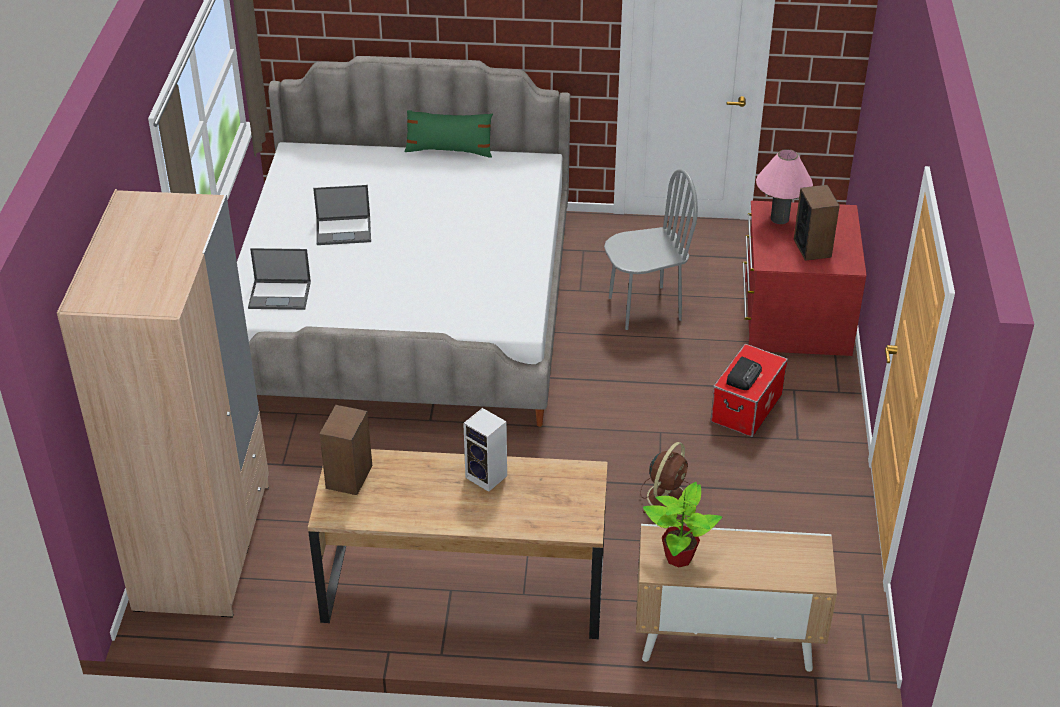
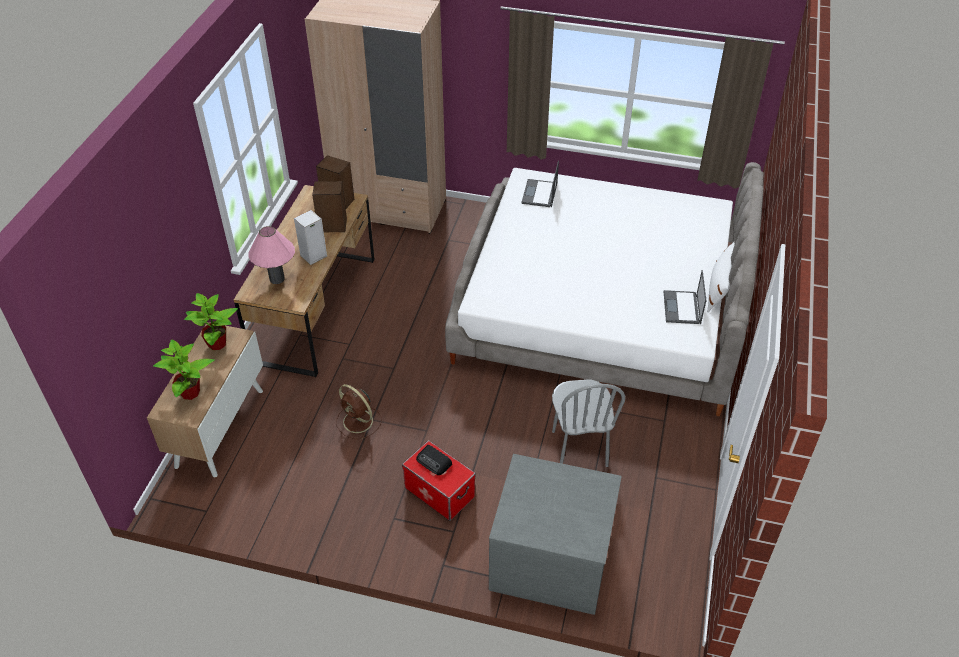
camera: 100 degrees right, 5 degrees up
laptop [313,185,371,245] -> laptop moved to [664,270,707,324]
green pillow [405,110,493,158] -> white pillow [707,242,735,313]
red dresser [742,201,867,356] -> grey dresser [489,454,622,615]
pink table lamp [756,149,813,224] -> pink table lamp moved to [248,226,295,284]
speaker [794,185,840,261] -> speaker moved to [312,181,347,232]
none -> potted plant [153,339,215,400]

